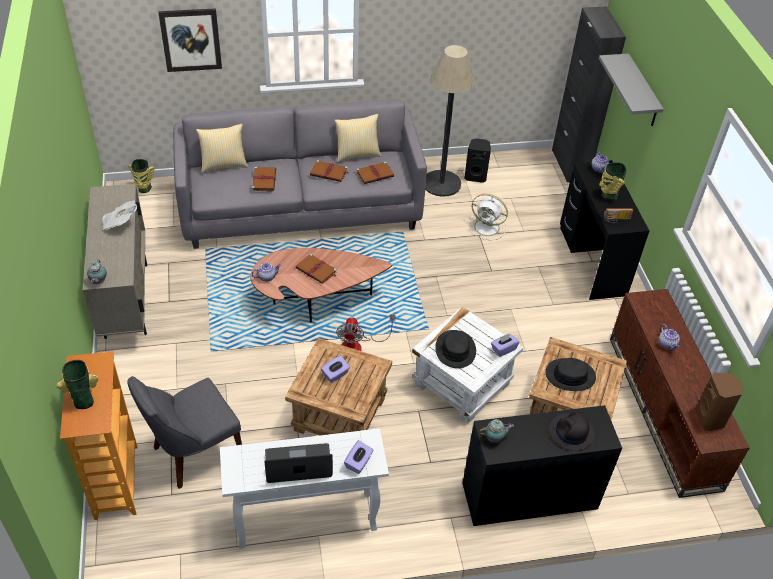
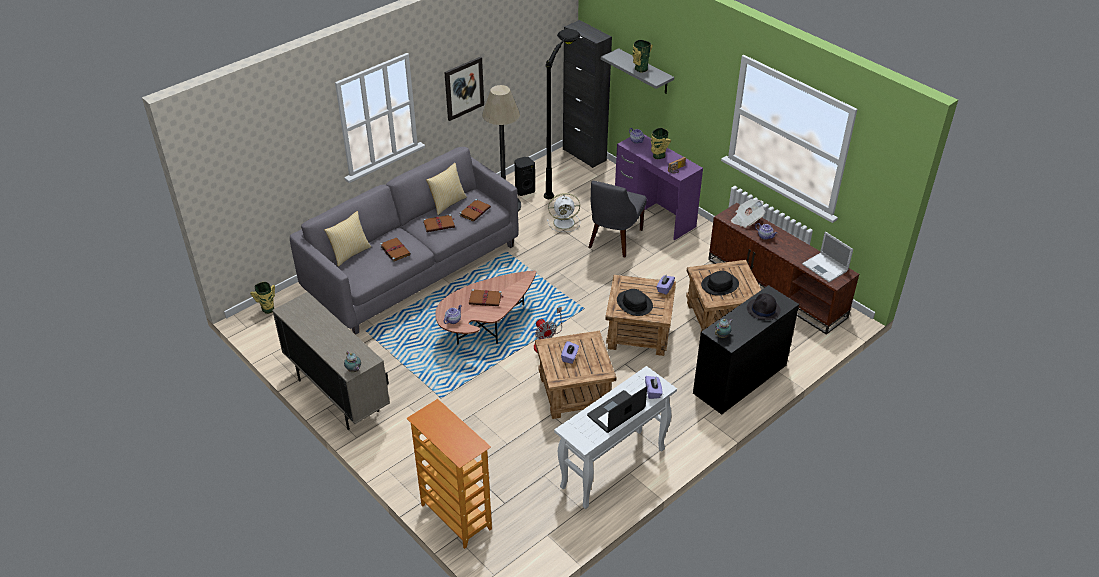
camera: 30 degrees left, 5 degrees down
vase [56,360,98,409] -> vase moved to [632,40,653,73]
newspaper [102,200,137,230] -> newspaper moved to [731,199,765,228]
grey chair [127,376,242,489] -> grey chair moved to [588,181,646,258]
picture [158,8,222,72] -> picture moved to [444,57,484,121]
white side table [412,307,523,424] -> brown side table [605,275,676,356]
black desk [560,160,649,300] -> purple desk [615,135,703,240]
brown speaker [695,372,744,431] -> laptop [802,232,853,282]
none -> black floor lamp [544,29,580,199]

